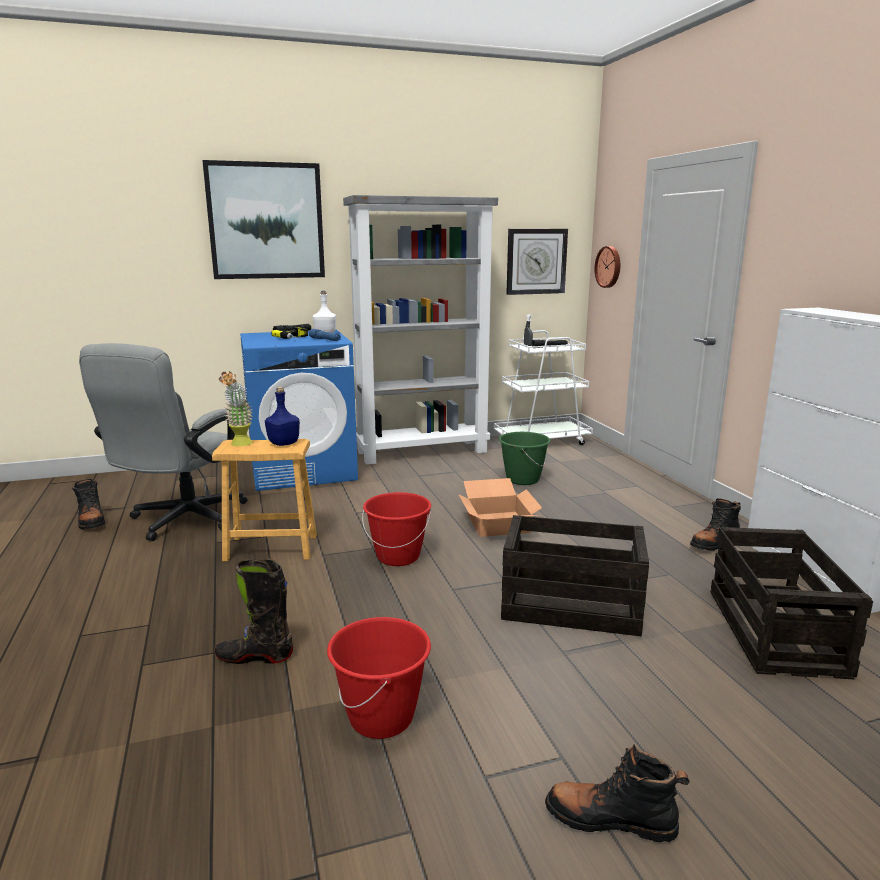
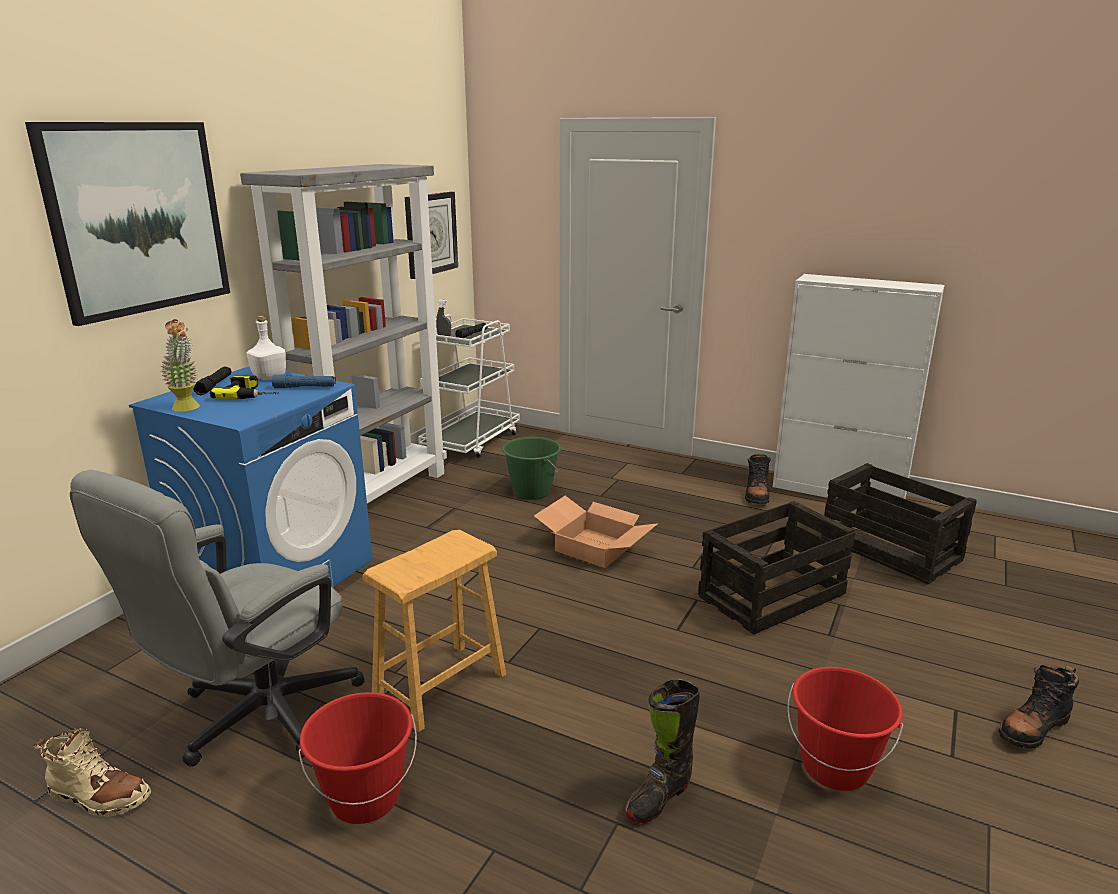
camera: 45 degrees left, 5 degrees up
black boot [72,479,105,530] -> beige boot [33,728,151,817]
grey office chair [79,343,247,541] -> grey office chair turned 60 degrees clockwise [70,470,365,767]
potted plant [219,371,253,446] -> potted plant moved to [160,319,200,412]
blue bottle [265,387,300,446] -> none
red bucket [362,492,431,566] -> red bucket moved to [298,692,417,824]
wall clock [595,246,620,288] -> none

